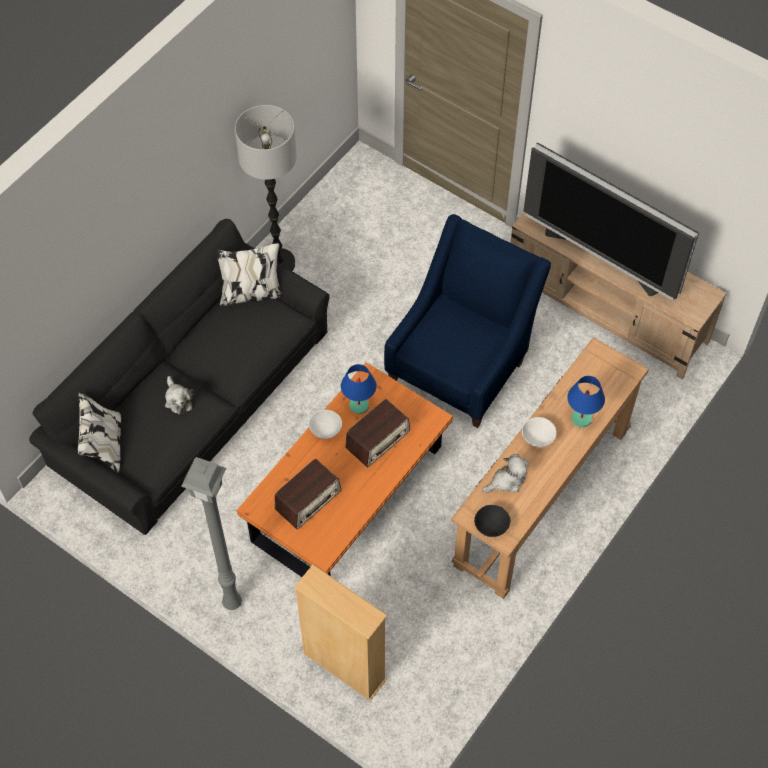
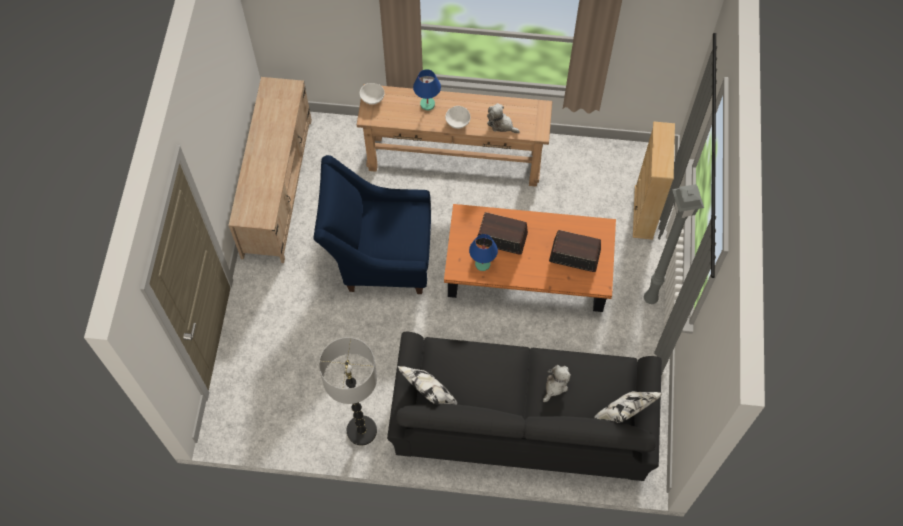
camera: 120 degrees left, 5 degrees up
white bowl [309,410,342,439] -> white bowl moved to [360,83,385,105]
black bowl [474,505,510,537] -> none
television [523,143,699,301] -> none

